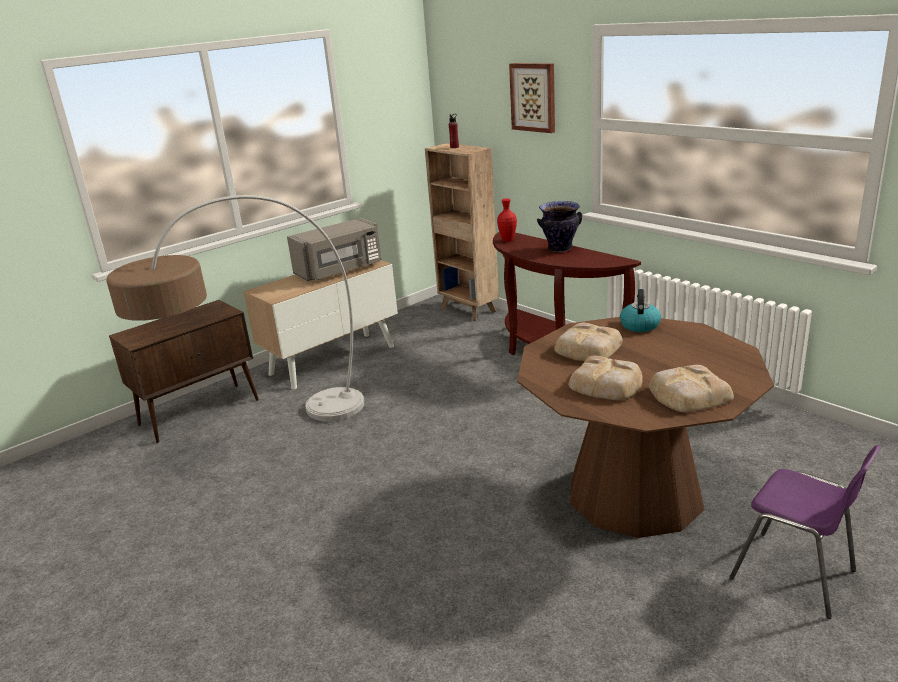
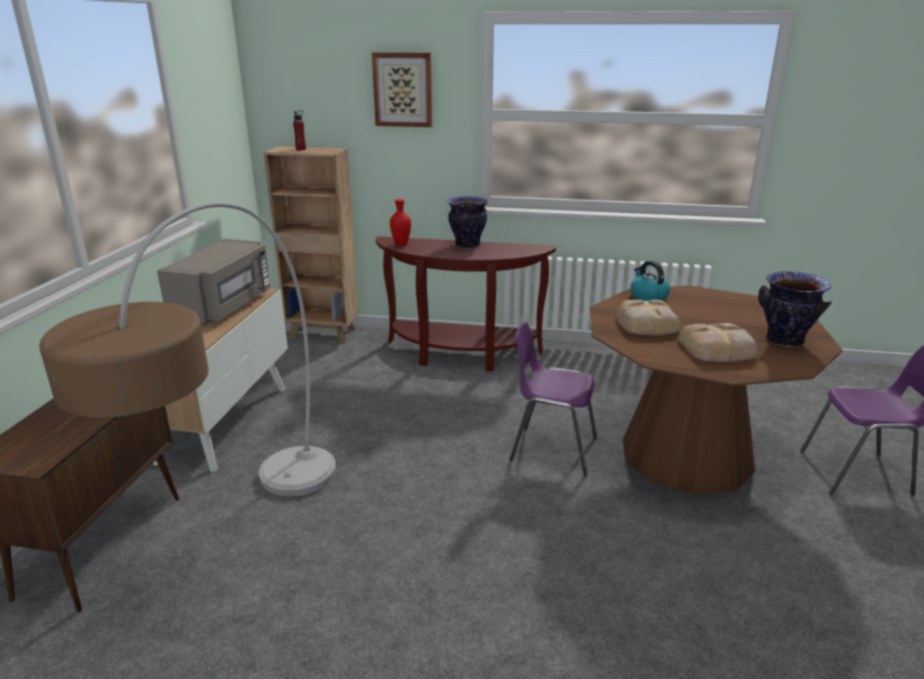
camera: 40 degrees left, 0 degrees up
bread [649,365,734,412] -> vase [758,271,832,347]
none -> purple chair [509,322,597,477]

